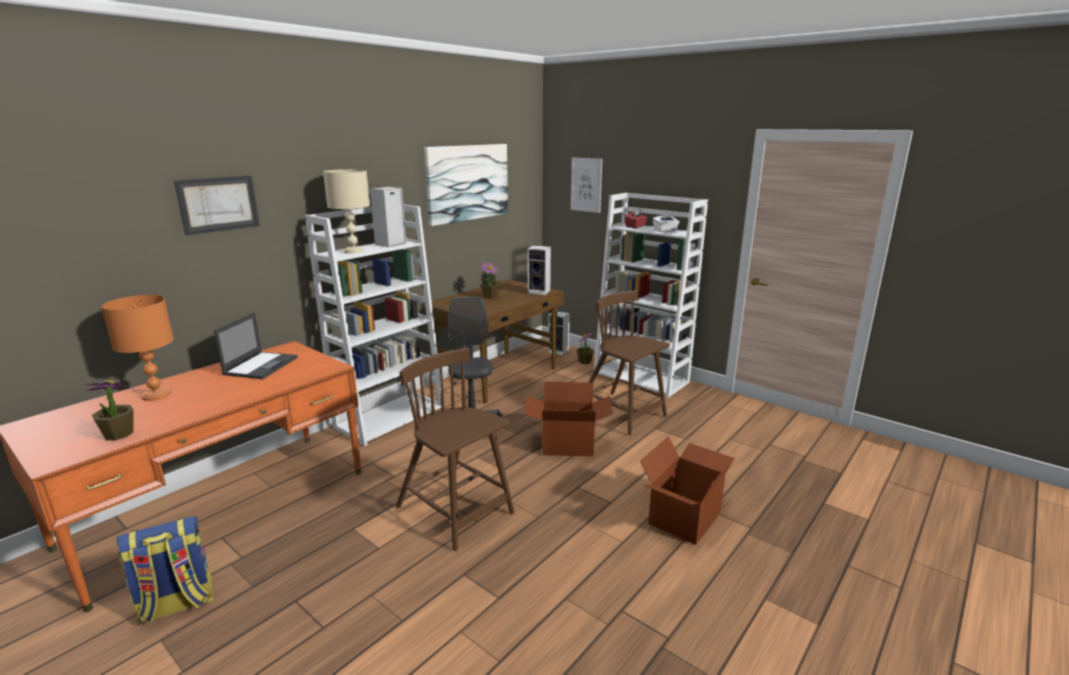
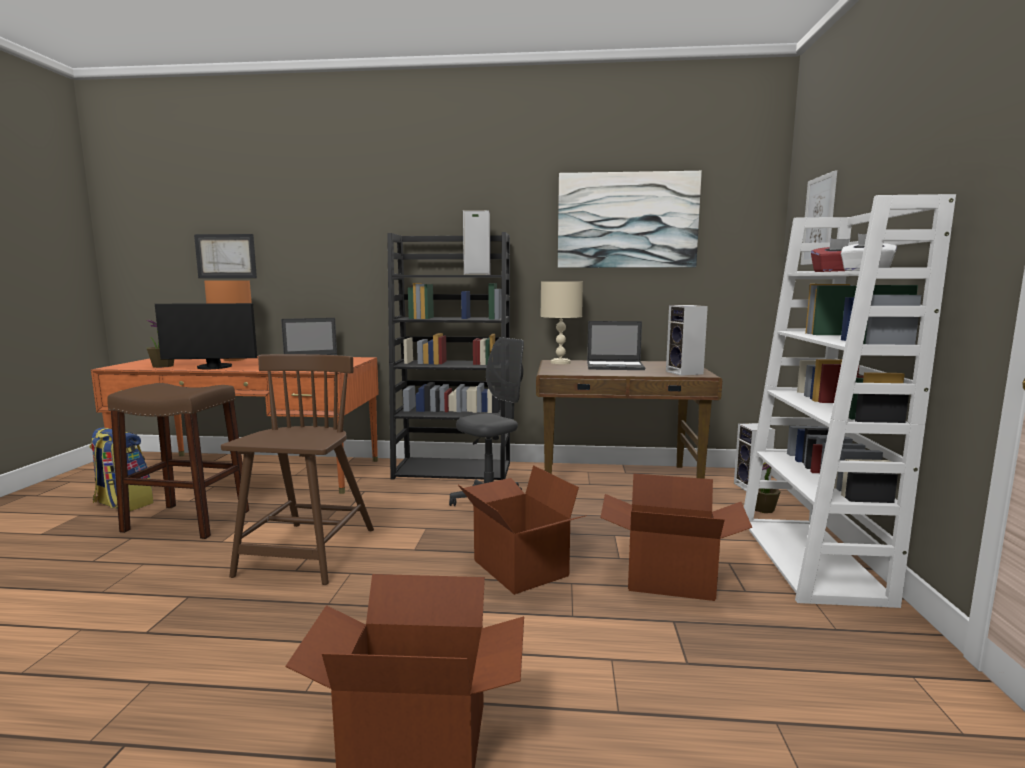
camera: 55 degrees right, 10 degrees down
picture [174,176,260,235] -> picture moved to [194,234,257,278]
white bookcase [305,204,445,446] -> black bookcase [387,232,510,480]
beige table lamp [323,169,370,254] -> beige table lamp moved to [540,282,583,364]
potted plant [481,262,500,299] -> laptop [587,321,645,370]
brown chair [588,290,670,435] -> cardboard box [600,473,752,601]
none -> brown stool [107,383,249,539]
none -> monitor [155,303,257,369]

